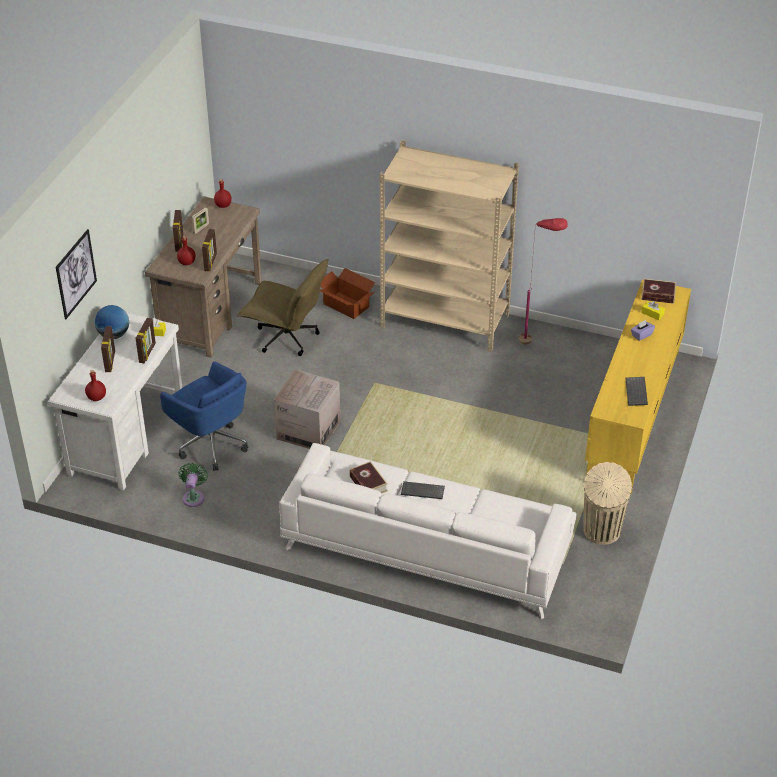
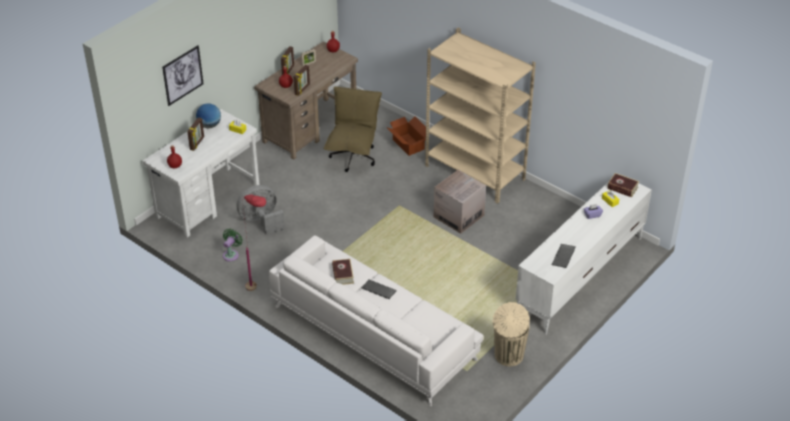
camera: 20 degrees right, 0 degrees up
picture frame [136,318,156,364] -> none
blue office chair [160,361,248,471] -> grey fan [237,185,285,234]
beige office chair [237,259,329,356] -> beige office chair turned 120 degrees counterclockwise [324,86,382,172]
cardboard box [274,369,340,449] -> cardboard box moved to [434,170,486,234]
red floor lamp [518,218,568,345] -> red floor lamp moved to [242,194,266,291]
yellow cabinet [585,279,691,495] -> white cabinet [516,174,652,335]

